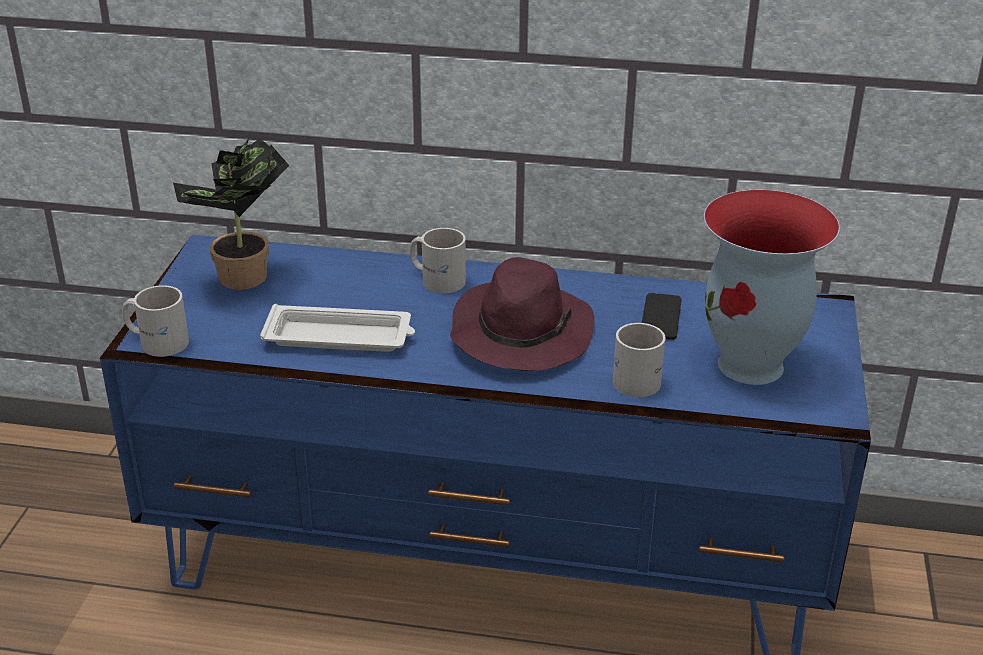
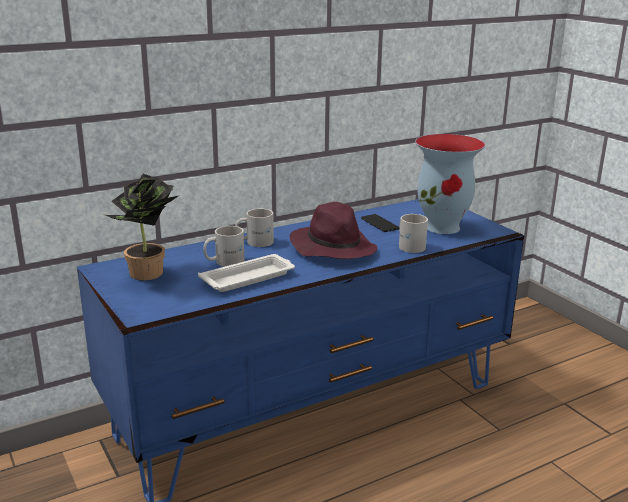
camera: 40 degrees left, 10 degrees down
white mug [122,285,189,357] -> white mug moved to [203,226,244,267]

